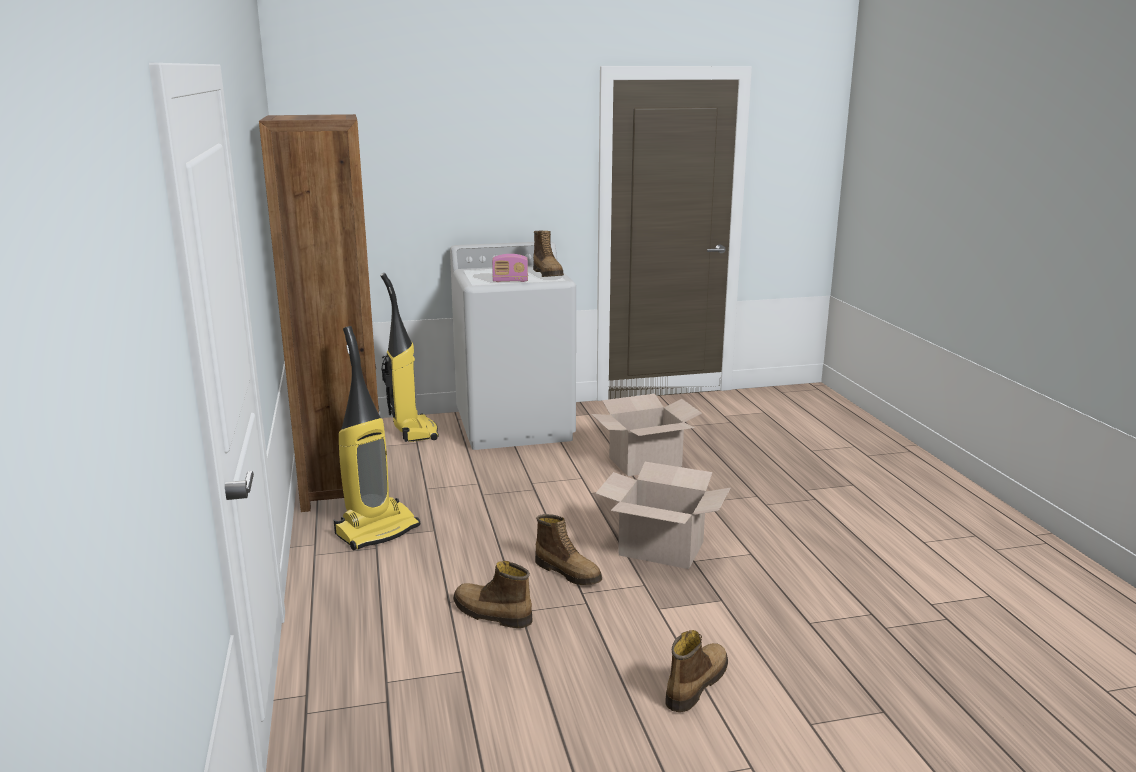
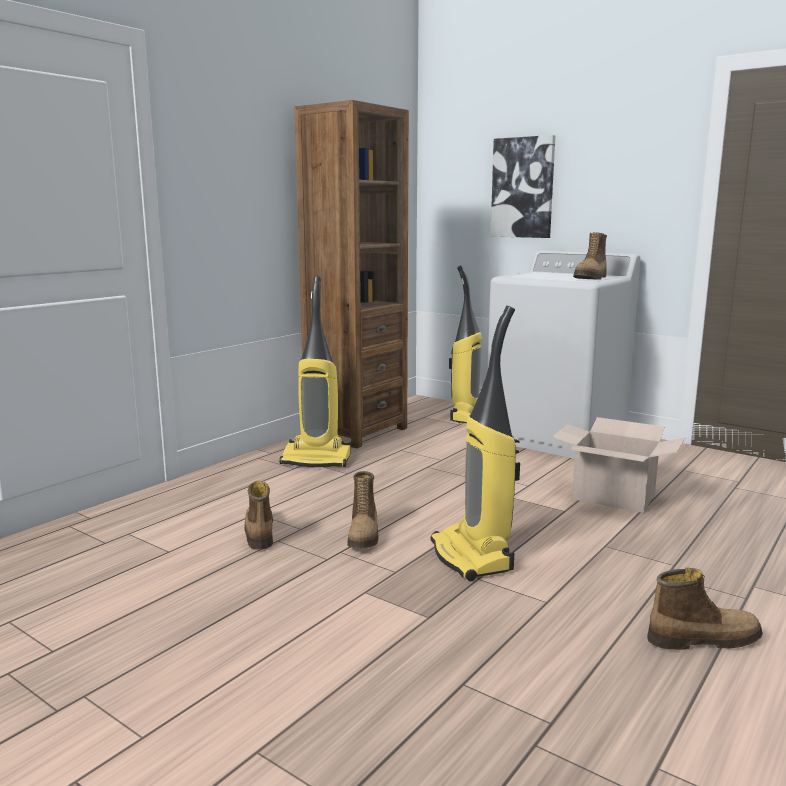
camera: 50 degrees right, 5 degrees down
radio [492,254,528,282] -> none
cardboard box [595,462,730,569] -> vacuum cleaner [431,306,520,581]
boot [665,630,728,712] -> boot moved to [647,568,763,650]
none -> picture [491,135,555,238]

